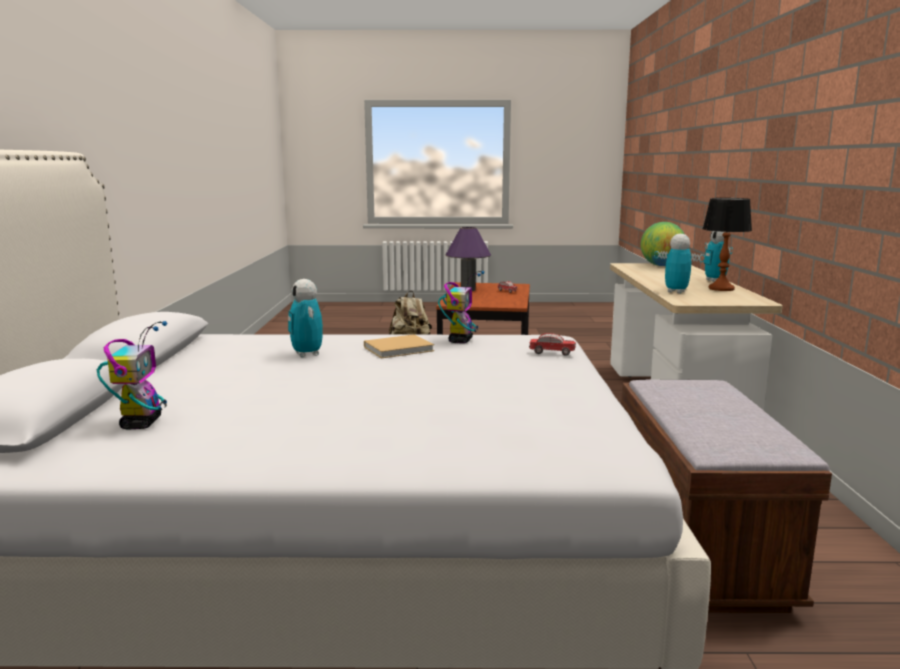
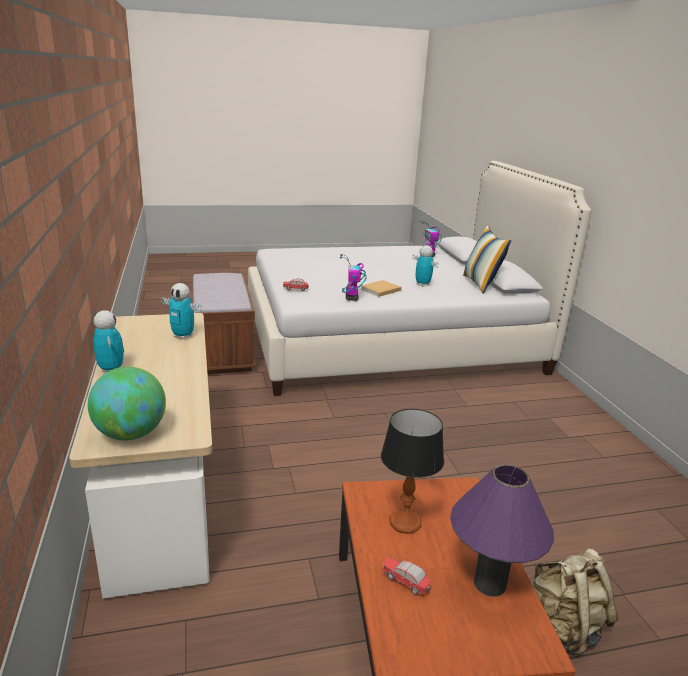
camera: 165 degrees right, 10 degrees up
table lamp [703,198,752,291] -> table lamp moved to [381,409,444,534]
none -> pillow [463,226,511,294]

